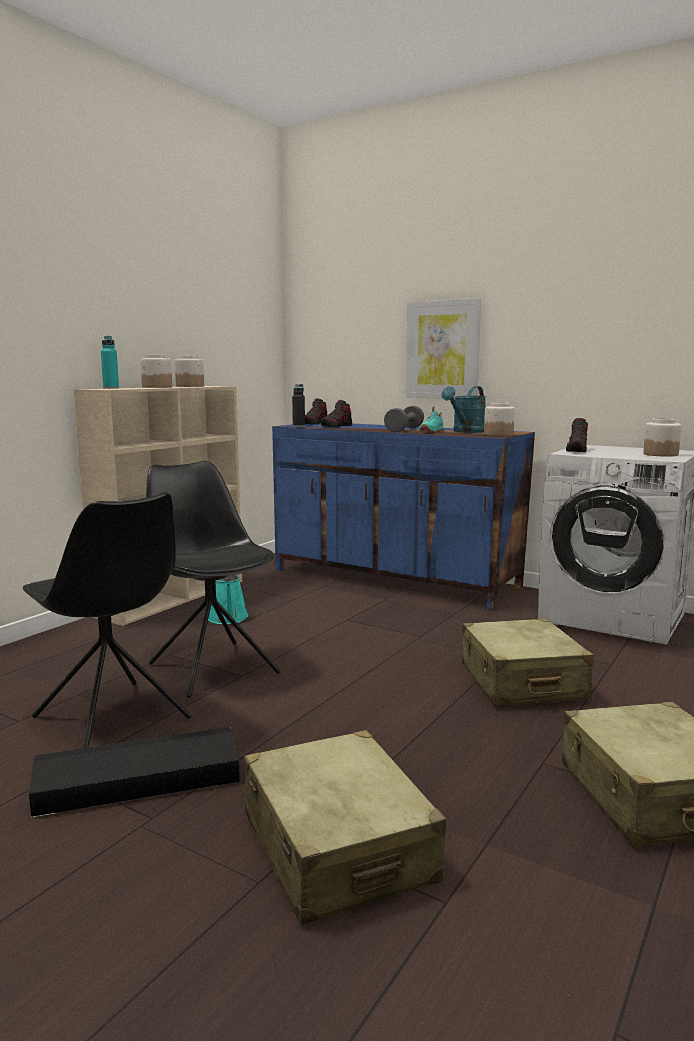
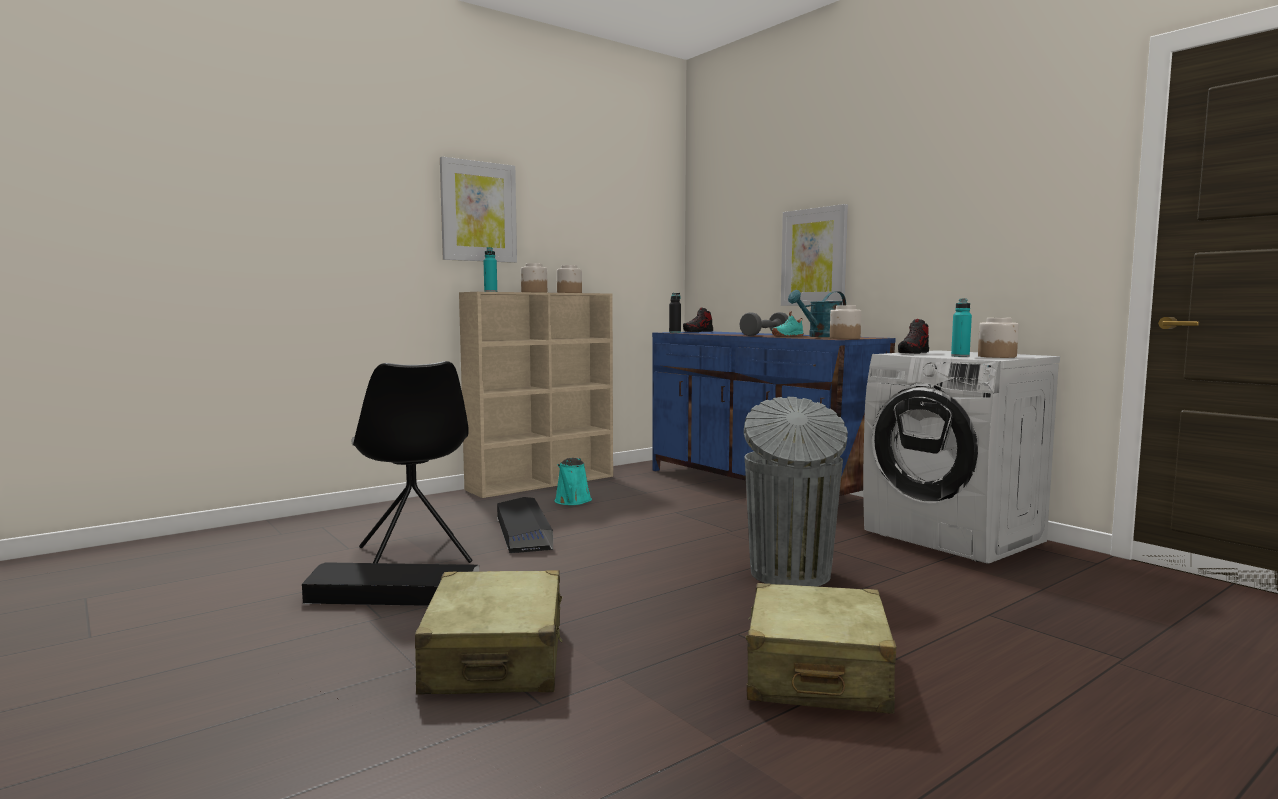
camera: 20 degrees right, 5 degrees down
black chair [146,461,280,698] -> black storage box [497,497,554,553]
shoe [321,400,352,427] -> none
beige suitcase [462,618,594,706] -> grey trash can [744,397,848,586]
none -> picture [440,157,517,263]
none -> turquoise bottle [951,298,972,357]

